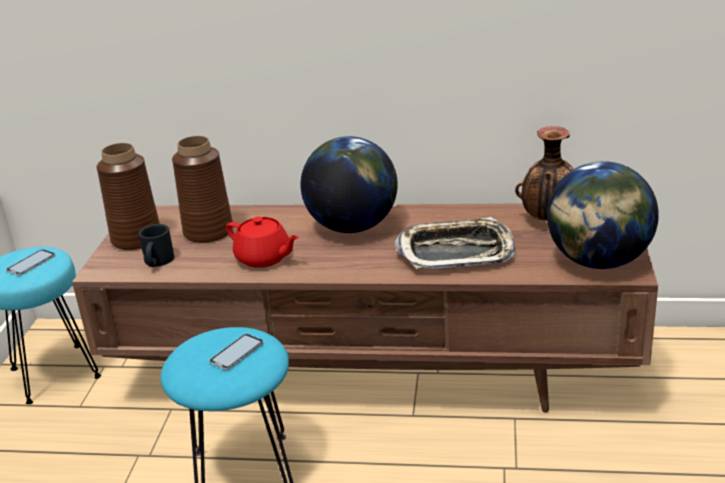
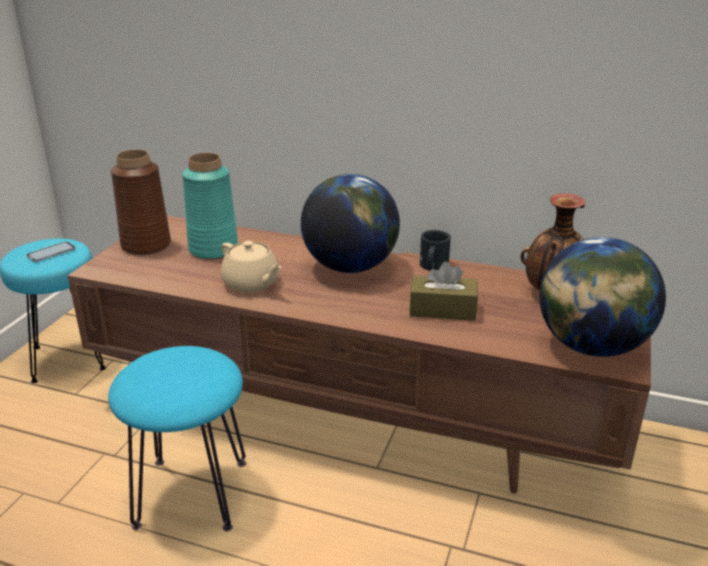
camera: 10 degrees right, 0 degrees up
black mug [138,224,174,267] -> black mug moved to [420,230,451,271]
brown vase [172,136,233,243] -> turquoise vase [182,153,238,260]
phone [209,334,264,370] -> none
red teapot [226,217,299,268] -> beige teapot [221,241,281,292]
tray [395,217,515,269] -> brown tissue box [410,262,478,321]

